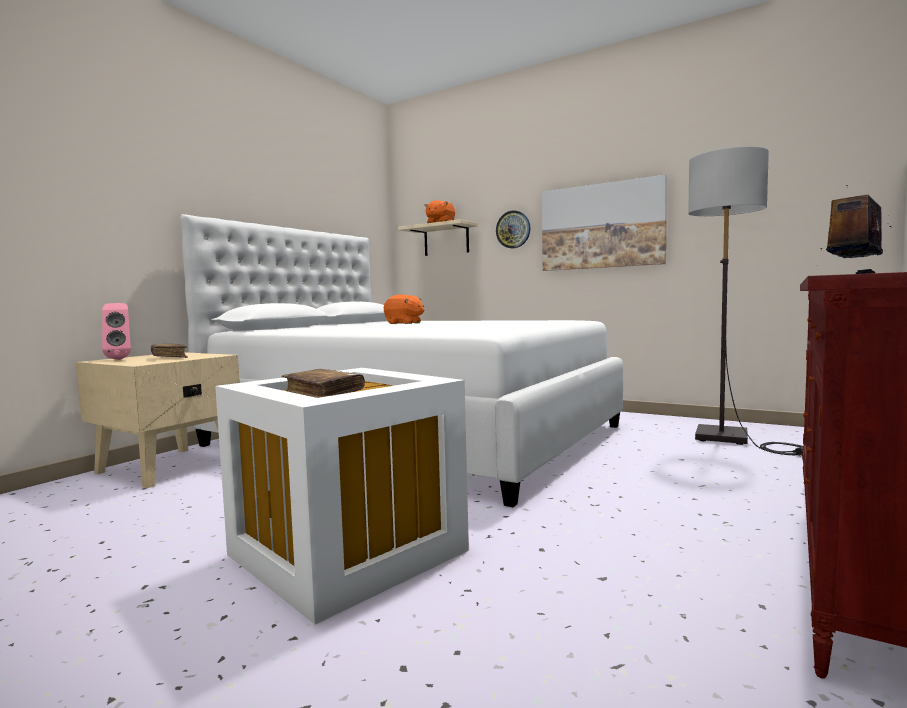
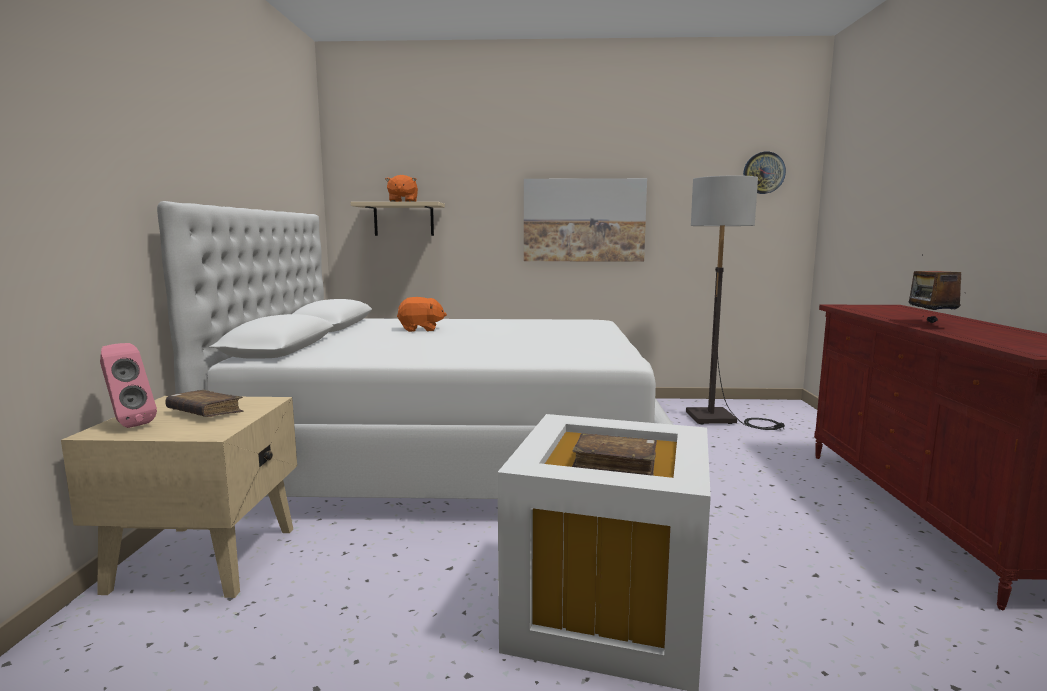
camera: 30 degrees left, 5 degrees up
wall clock [496,210,530,248] -> wall clock moved to [743,152,786,194]

